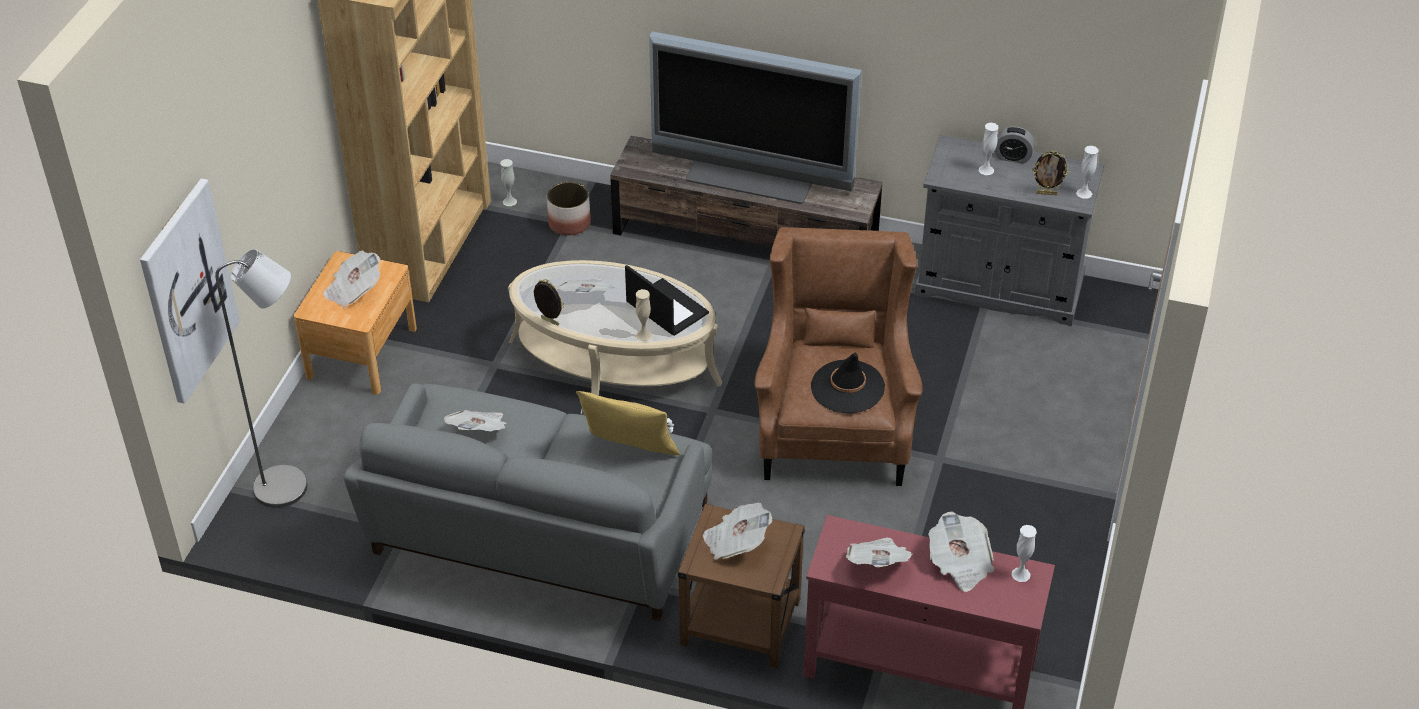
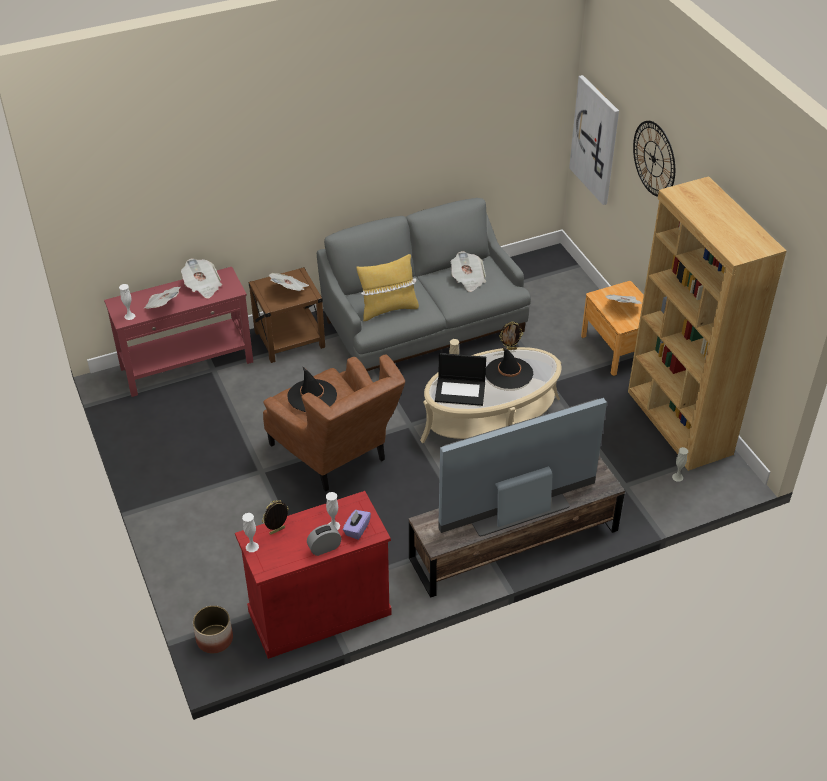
camera: 140 degrees right, 0 degrees up
grey floor lamp [215,249,308,508] -> none
planter [547,182,591,235] -> planter moved to [193,605,233,653]
newspaper [557,278,615,293] -> black hat [485,347,533,389]
grey cabinet [915,135,1104,326] -> red cabinet [235,491,392,659]
none -> purple tissue box [343,510,371,540]
none -> wall clock [633,121,675,197]

